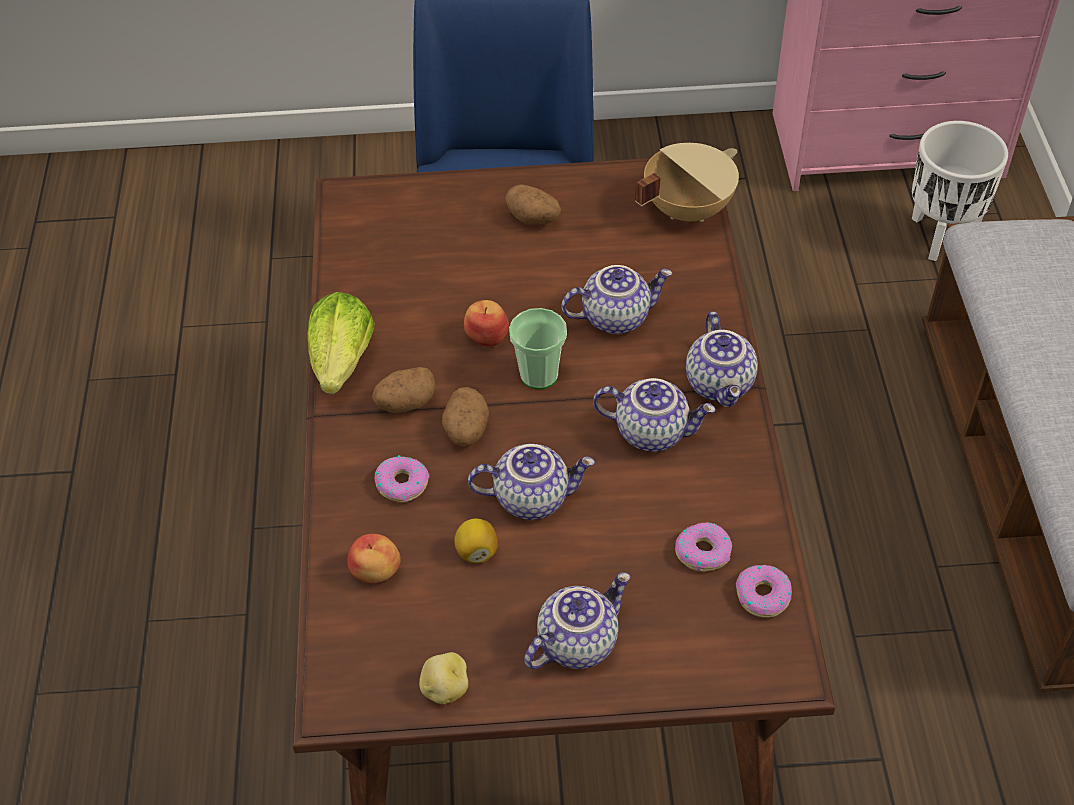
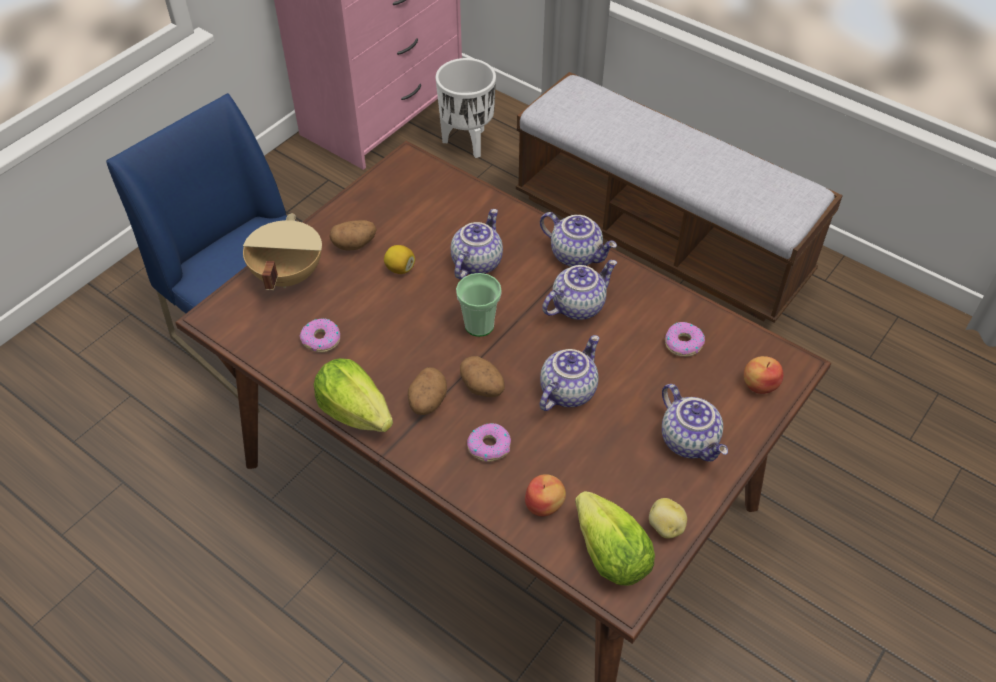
camera: 50 degrees left, 0 degrees up
lemon [454,519,498,563] -> lemon moved to [384,245,415,274]
apple [464,300,509,347] -> apple moved to [744,356,783,394]
teapot [524,572,630,669] -> teapot turned 150 degrees clockwise [662,384,728,462]
beige cooking pot [635,143,739,222] -> beige cooking pot moved to [243,213,322,290]
donut [736,565,792,618] -> donut moved to [299,318,340,353]
none -> lettuce [575,491,655,586]

